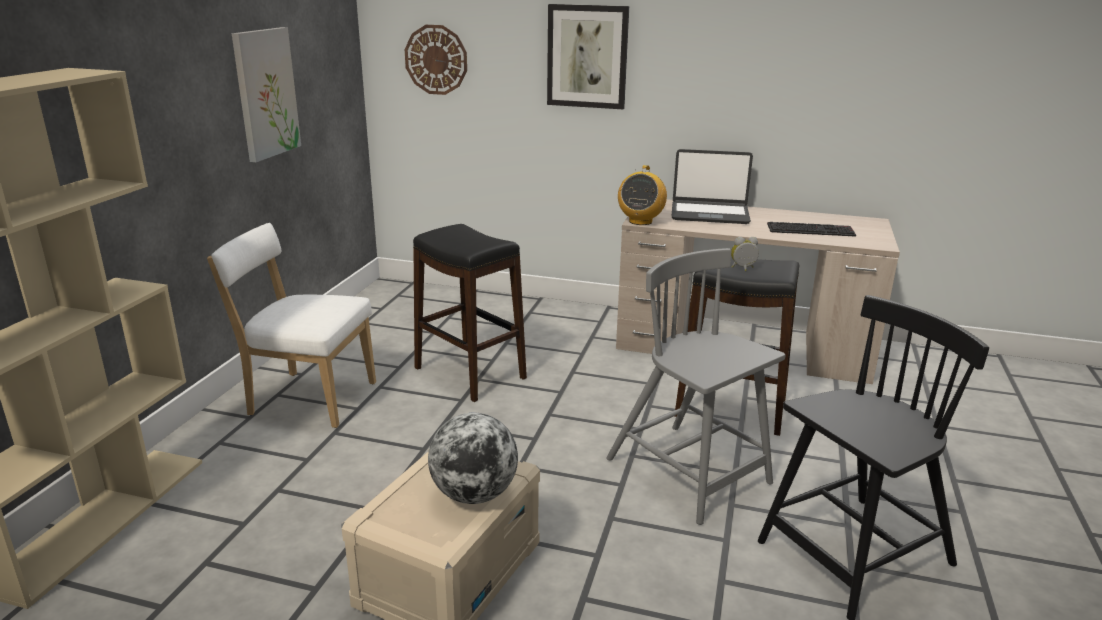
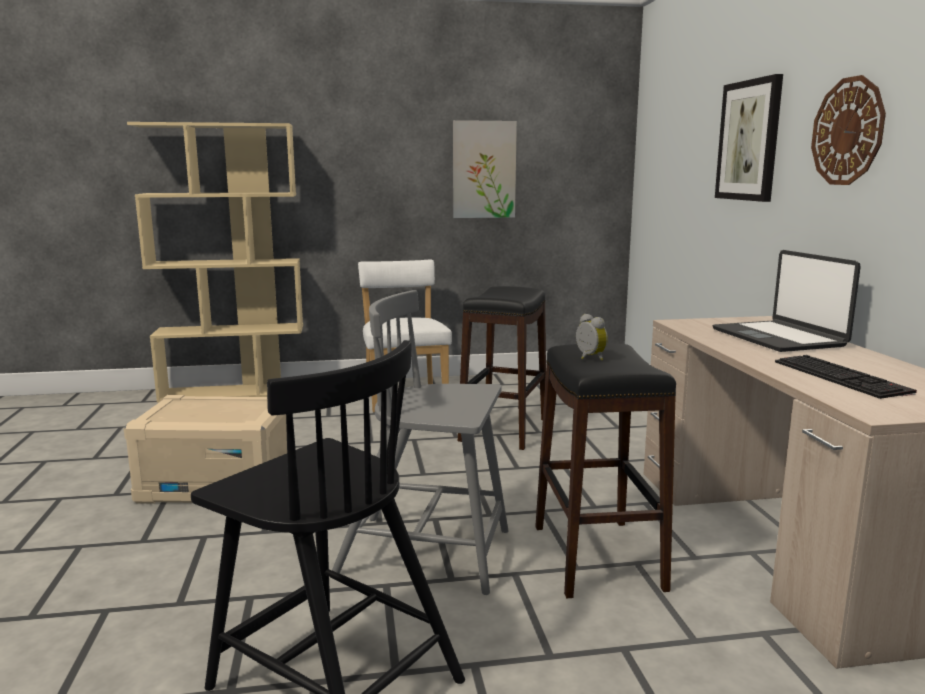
camera: 65 degrees right, 10 degrees down
wall clock [405,25,467,95] -> wall clock moved to [811,75,886,185]
globe [428,413,518,504] -> none
grey chair [606,248,785,525] -> grey chair turned 105 degrees counterclockwise [332,290,509,595]
radio [618,165,667,225] -> none

